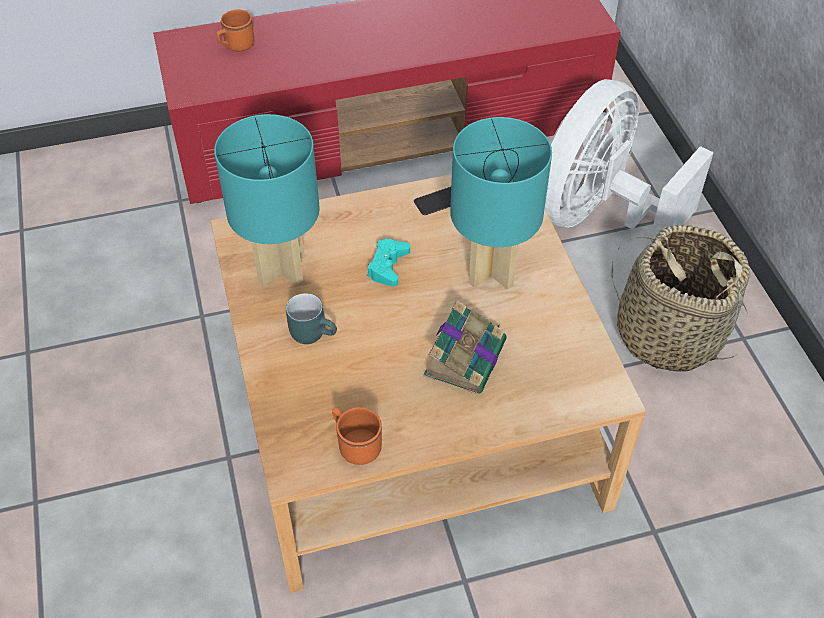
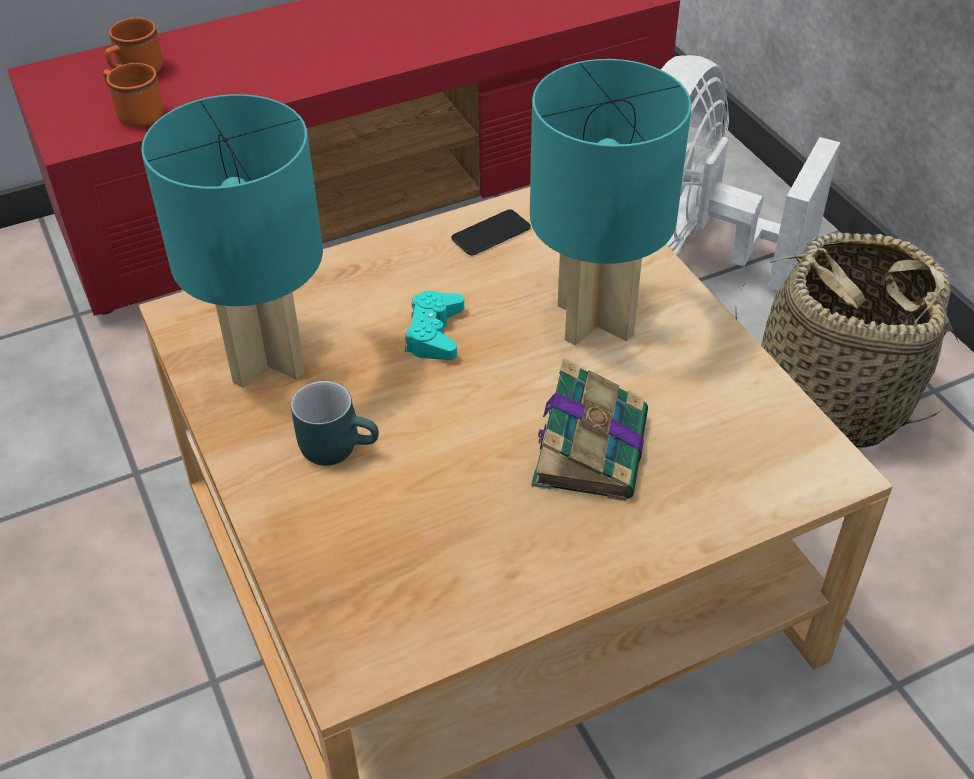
camera: 10 degrees left, 5 degrees down
orange mug [332,407,382,465] -> orange mug moved to [103,63,164,127]

